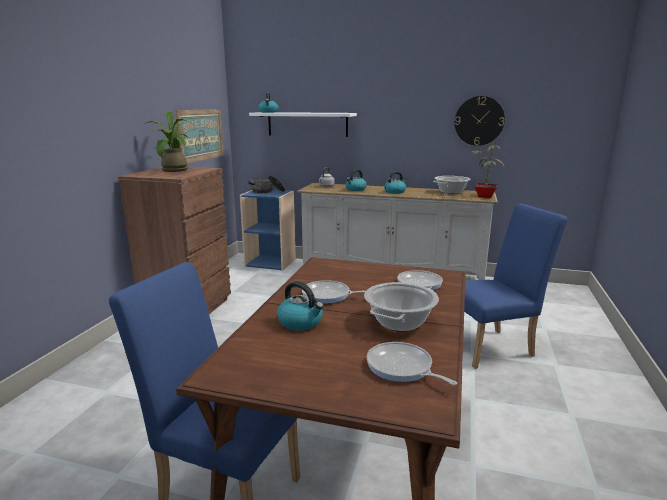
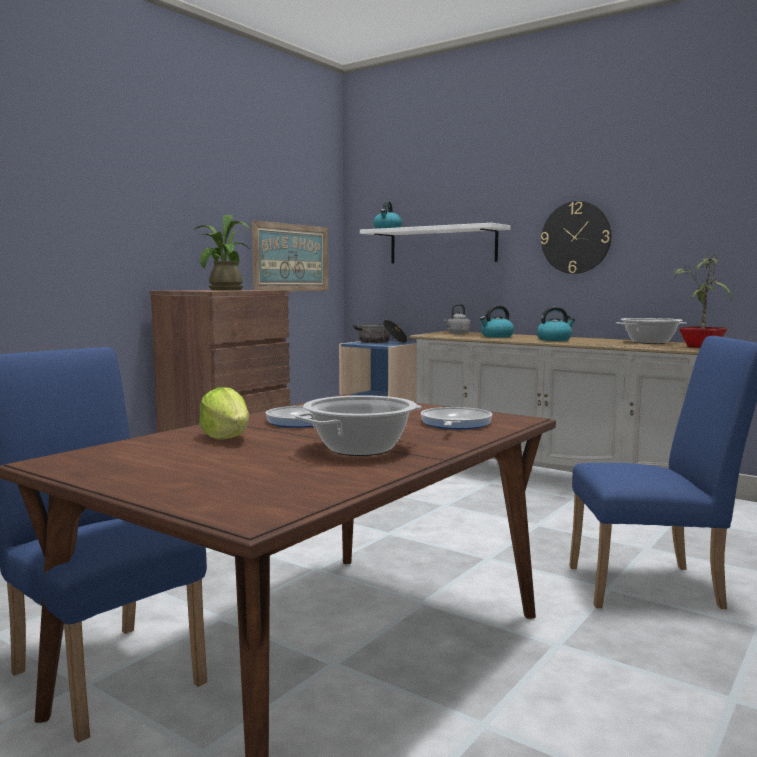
camera: 20 degrees right, 10 degrees down
kettle [277,281,324,331] -> lettuce [199,387,249,440]
frying pan [367,342,457,385] -> none
wall clock [455,96,505,146] -> wall clock moved to [541,201,612,274]

